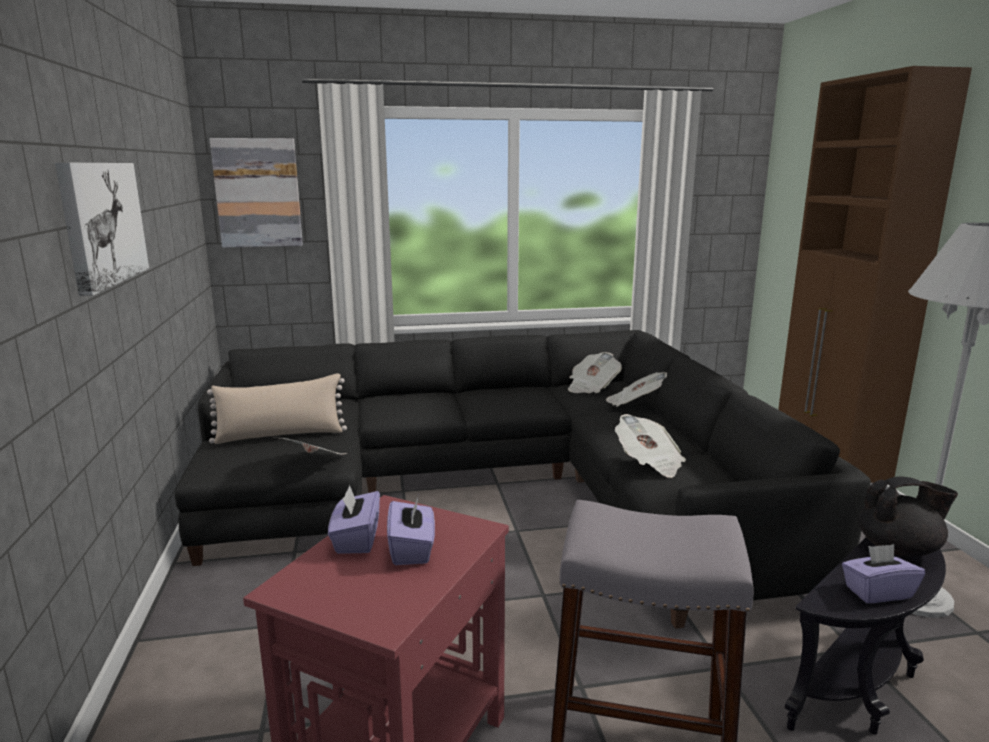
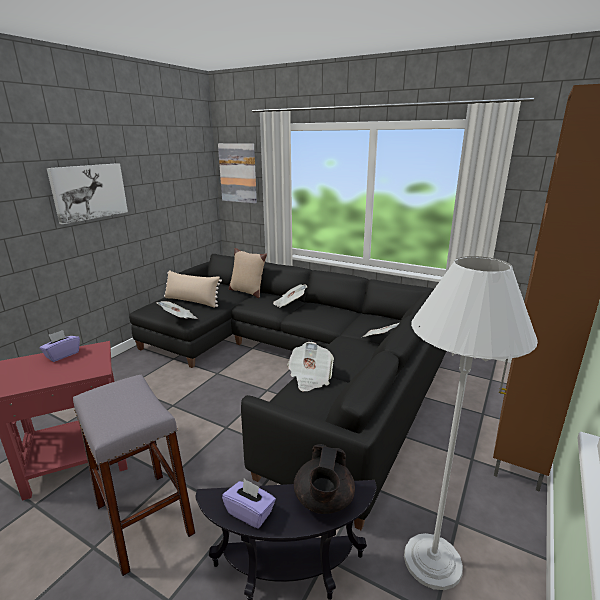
camera: 40 degrees right, 5 degrees up
purple tissue box [387,495,435,565] -> none
newspaper [568,352,622,393] -> newspaper moved to [273,284,307,308]
black teapot [858,476,958,557] -> black teapot turned 60 degrees clockwise [294,444,355,514]
none -> beige pillow [229,248,267,298]

